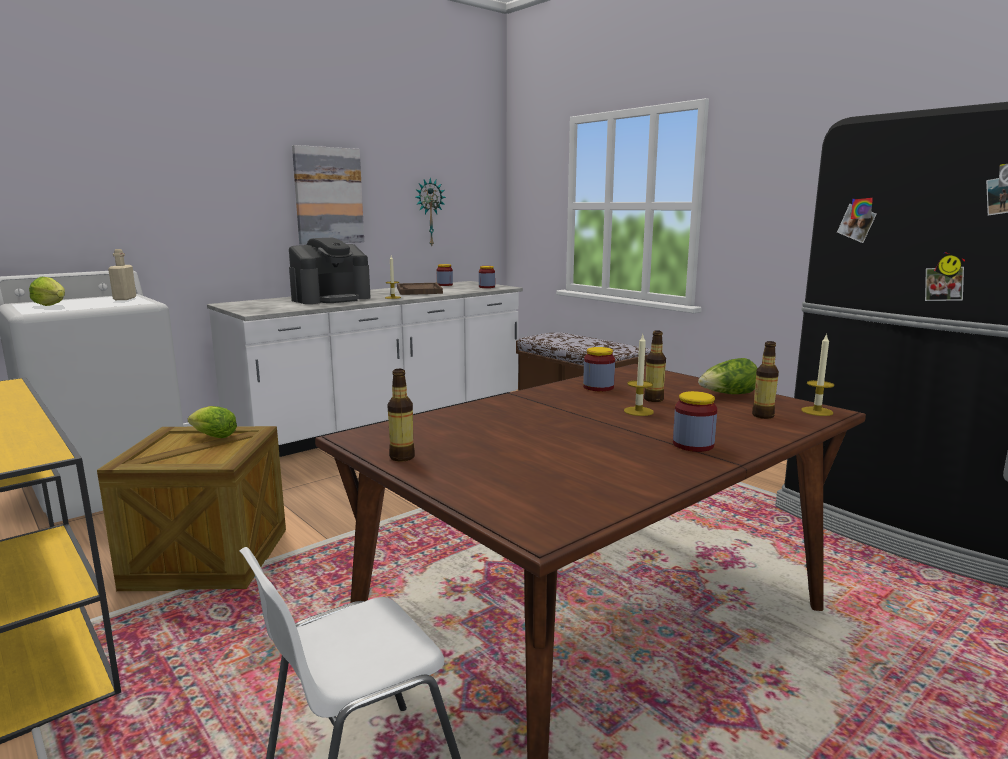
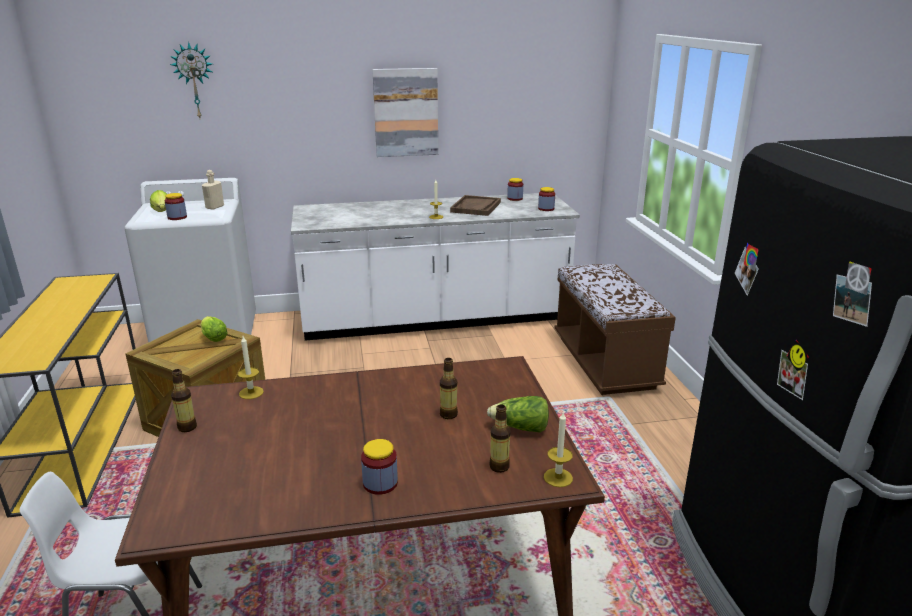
camera: 30 degrees right, 10 degrees up
coffee machine [289,238,371,304] -> none
wall clock [415,178,446,246] -> wall clock moved to [170,42,212,118]
jar [583,347,615,391] -> jar moved to [165,193,187,220]
candle [624,335,654,416] -> candle moved to [238,336,264,399]

